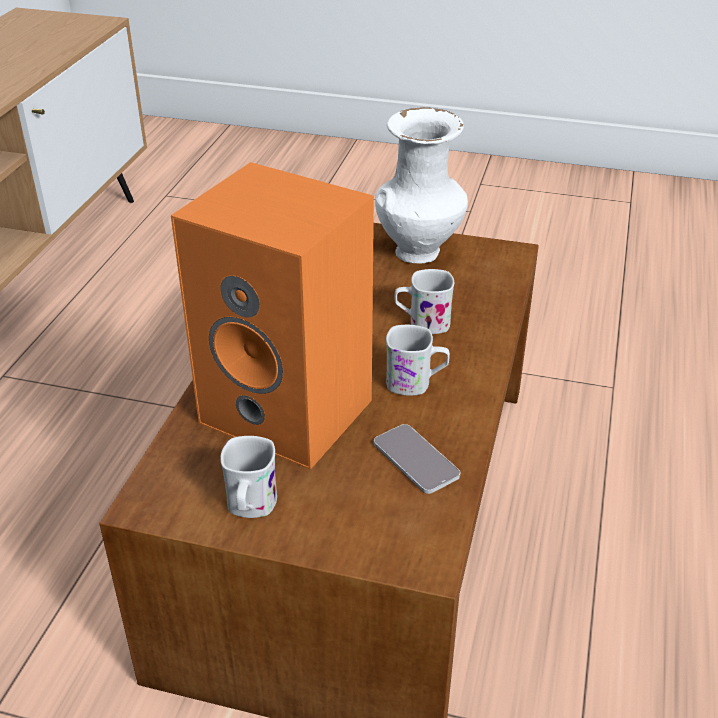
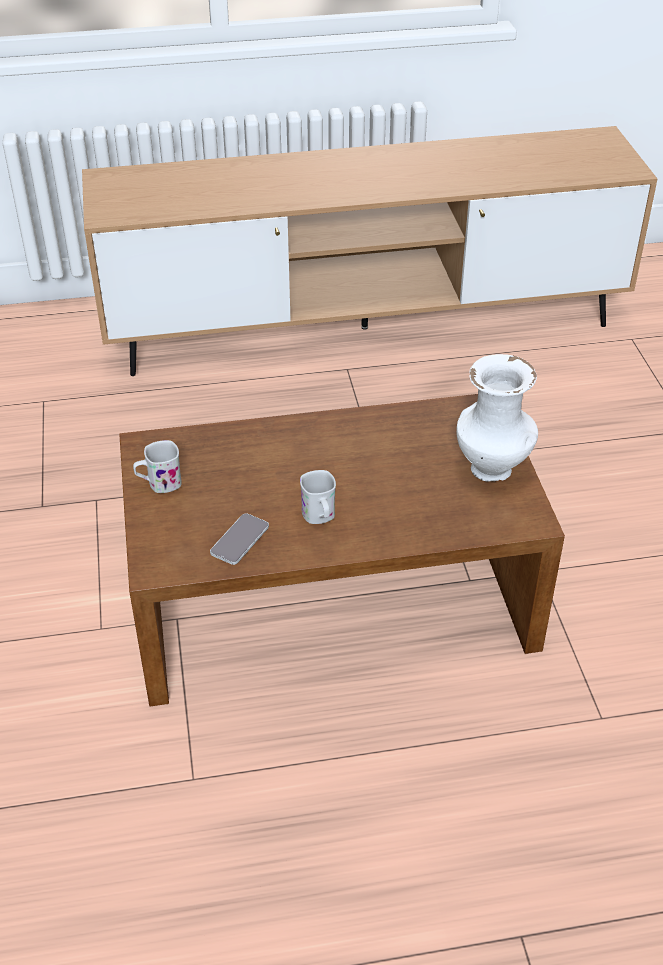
camera: 65 degrees right, 5 degrees up
orange speaker [171,162,374,470] -> none
white mug [395,269,454,334] -> none

